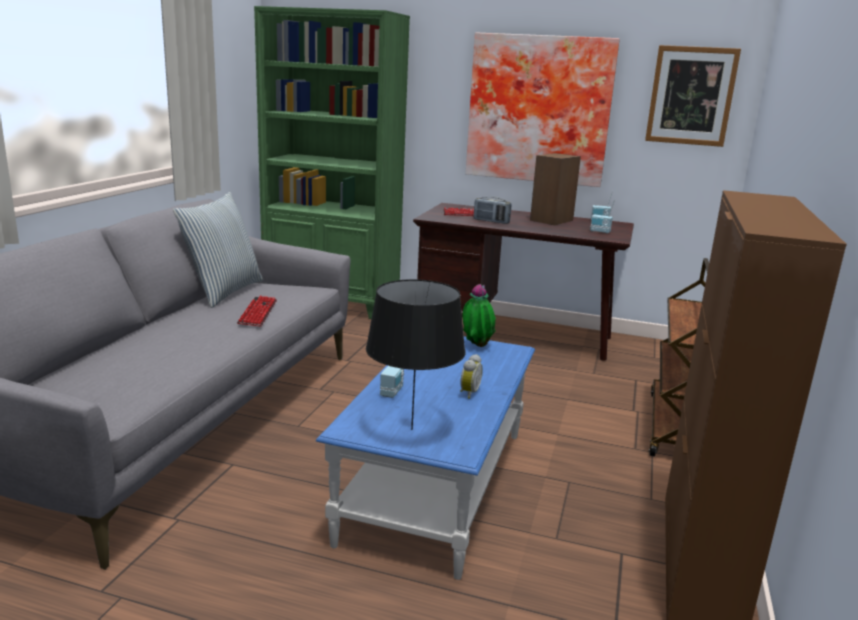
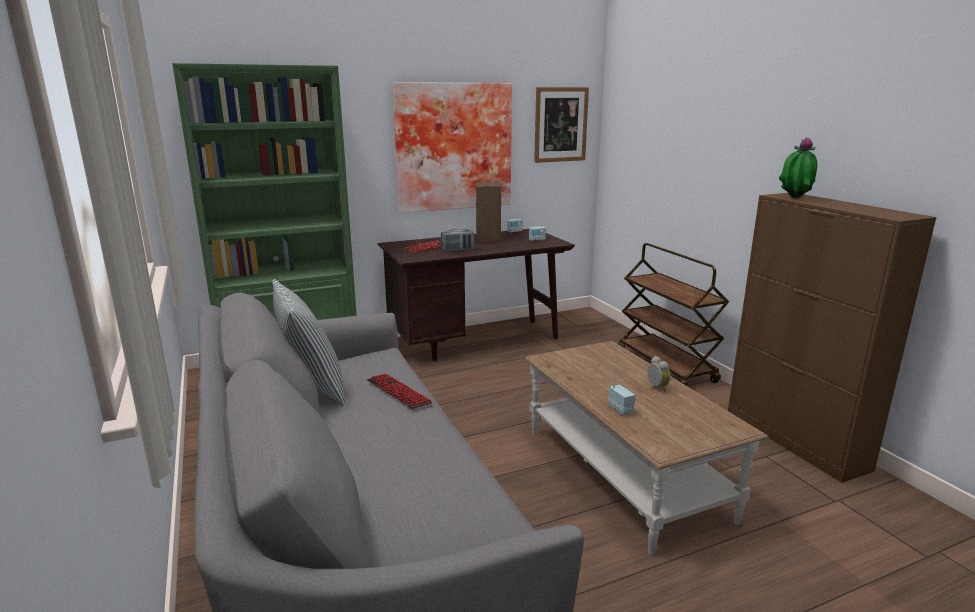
camera: 40 degrees left, 0 degrees up
blue coffee table [316,336,535,580] -> brown coffee table [525,341,769,555]
black table lamp [366,279,466,430] -> none
potted plant [462,284,496,347] -> potted plant moved to [779,137,817,198]

